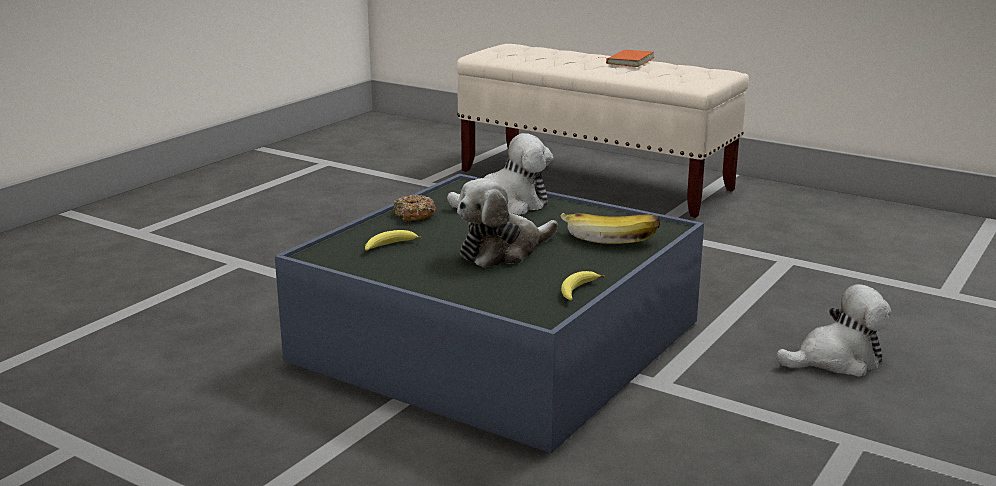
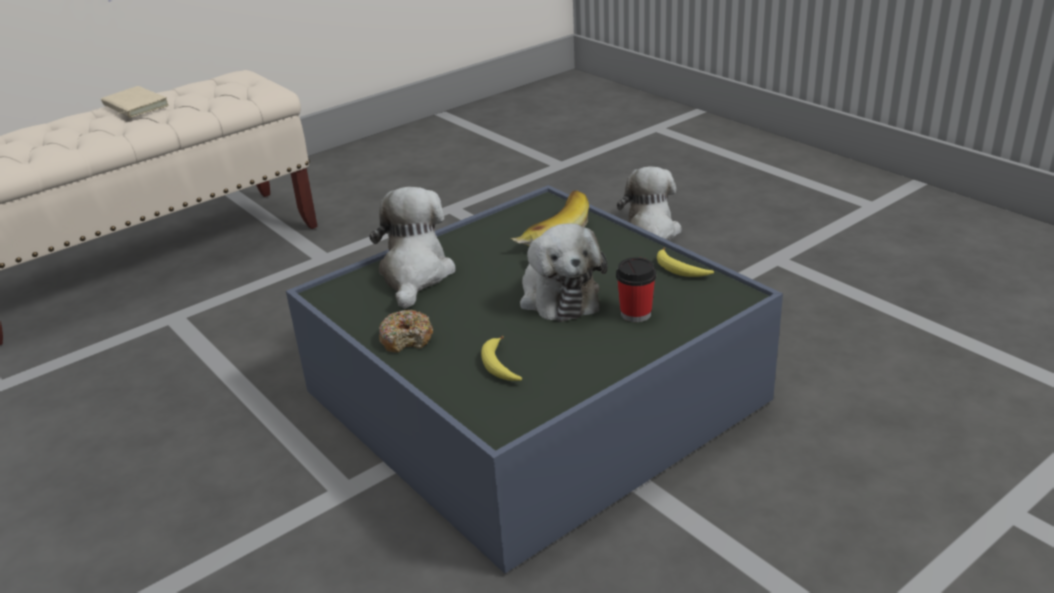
camera: 70 degrees left, 10 degrees up
orange book [598,50,655,67] -> beige book [101,86,169,118]
none -> cup [616,257,656,322]

